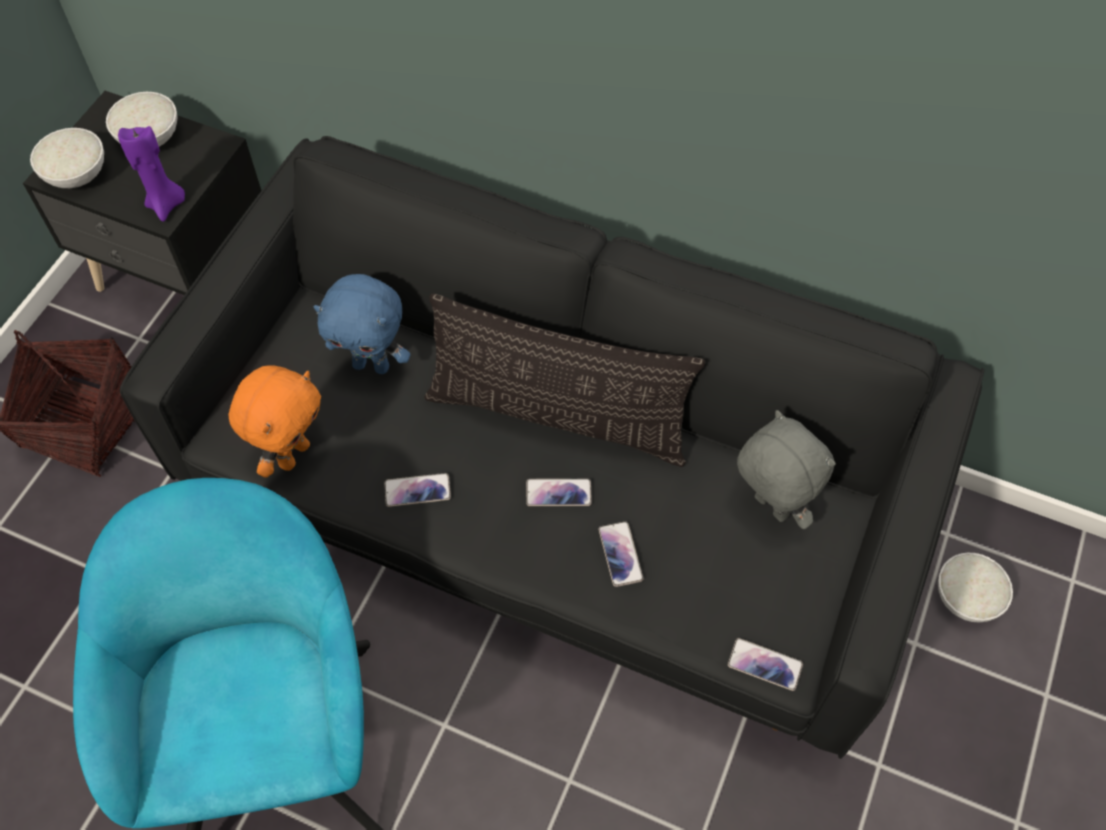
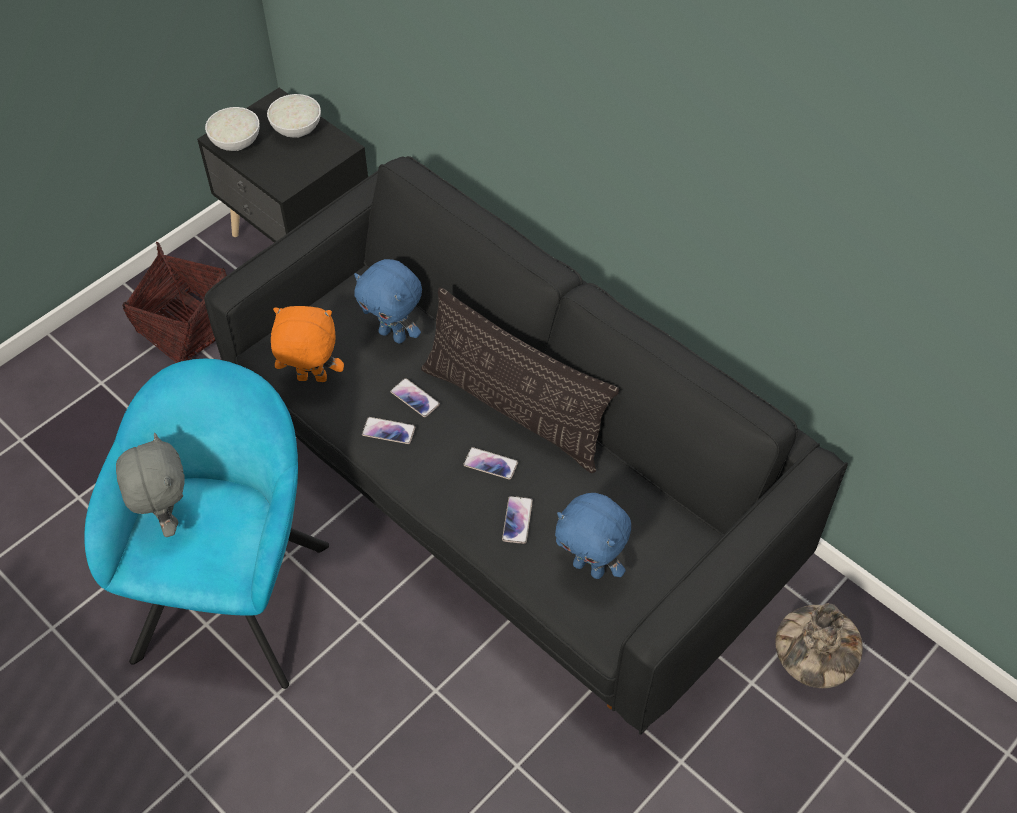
camera: 20 degrees right, 5 degrees down
purple candle [118,126,185,222] -> none
orange plush toy [228,365,321,478] -> orange plush toy turned 135 degrees counterclockwise [271,306,344,382]
phone [728,638,803,691] -> phone moved to [390,378,440,417]
grey plush toy [737,410,836,529] -> grey plush toy moved to [116,433,185,537]
white bowl [938,553,1013,623] -> vase [775,603,863,688]
none -> blue plush toy [555,493,631,579]

